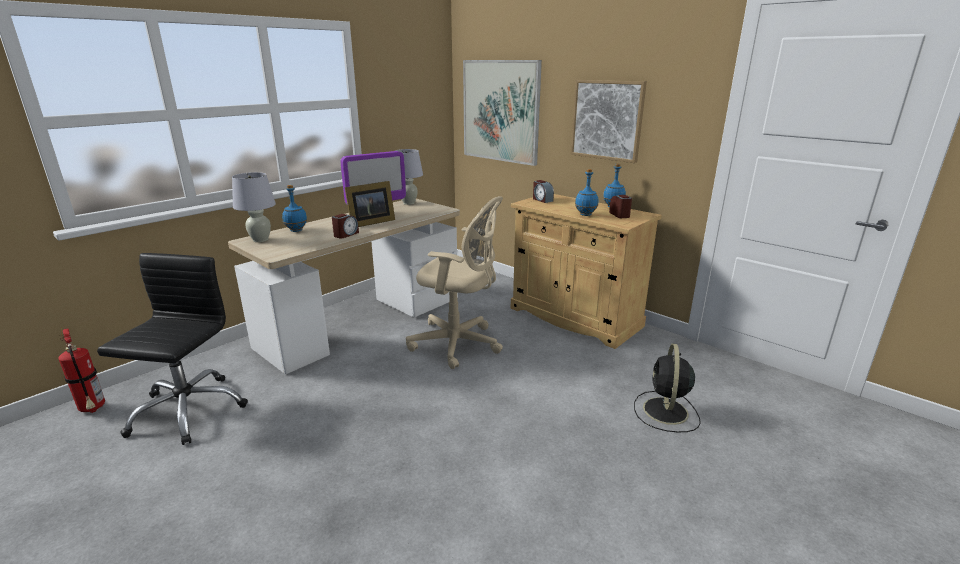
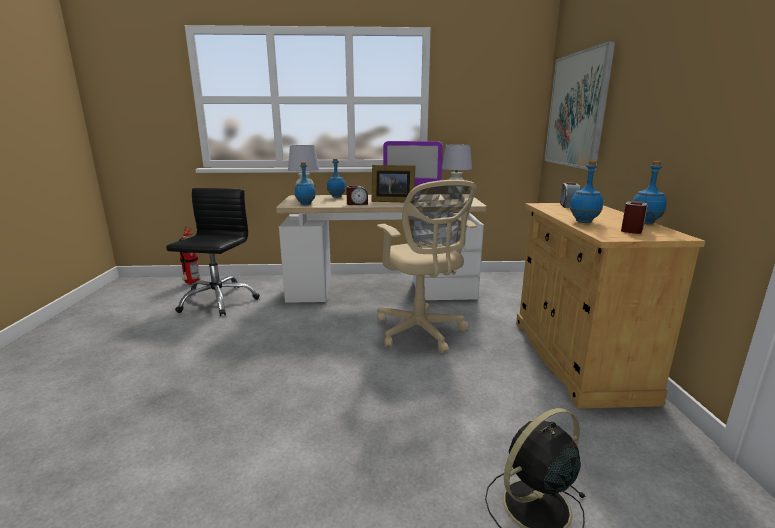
camera: 45 degrees right, 5 degrees down
black office chair [97,253,248,445] -> black office chair turned 45 degrees counterclockwise [166,188,260,316]
picture [570,80,647,163] -> none
none -> blue bottle [295,162,316,205]

